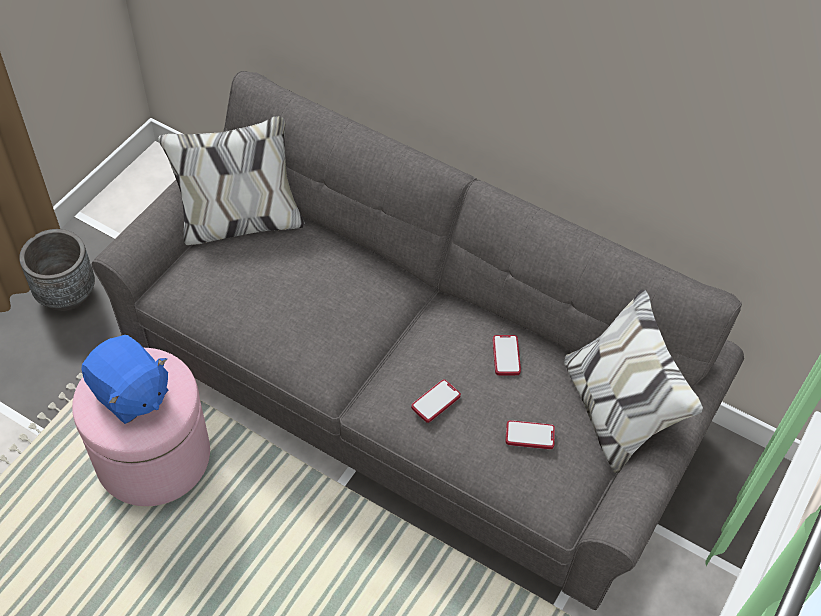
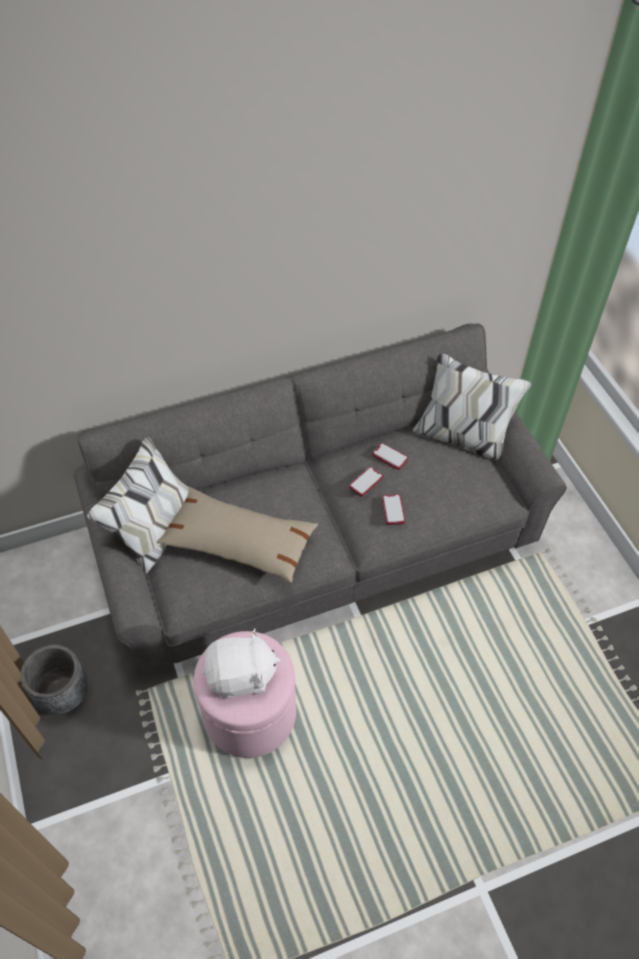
camera: 50 degrees left, 0 degrees up
blue plush toy [81,335,169,424] -> white plush toy [203,629,280,698]
phone [506,420,555,449] -> phone moved to [349,467,383,497]
none -> beige pillow [156,486,318,583]

